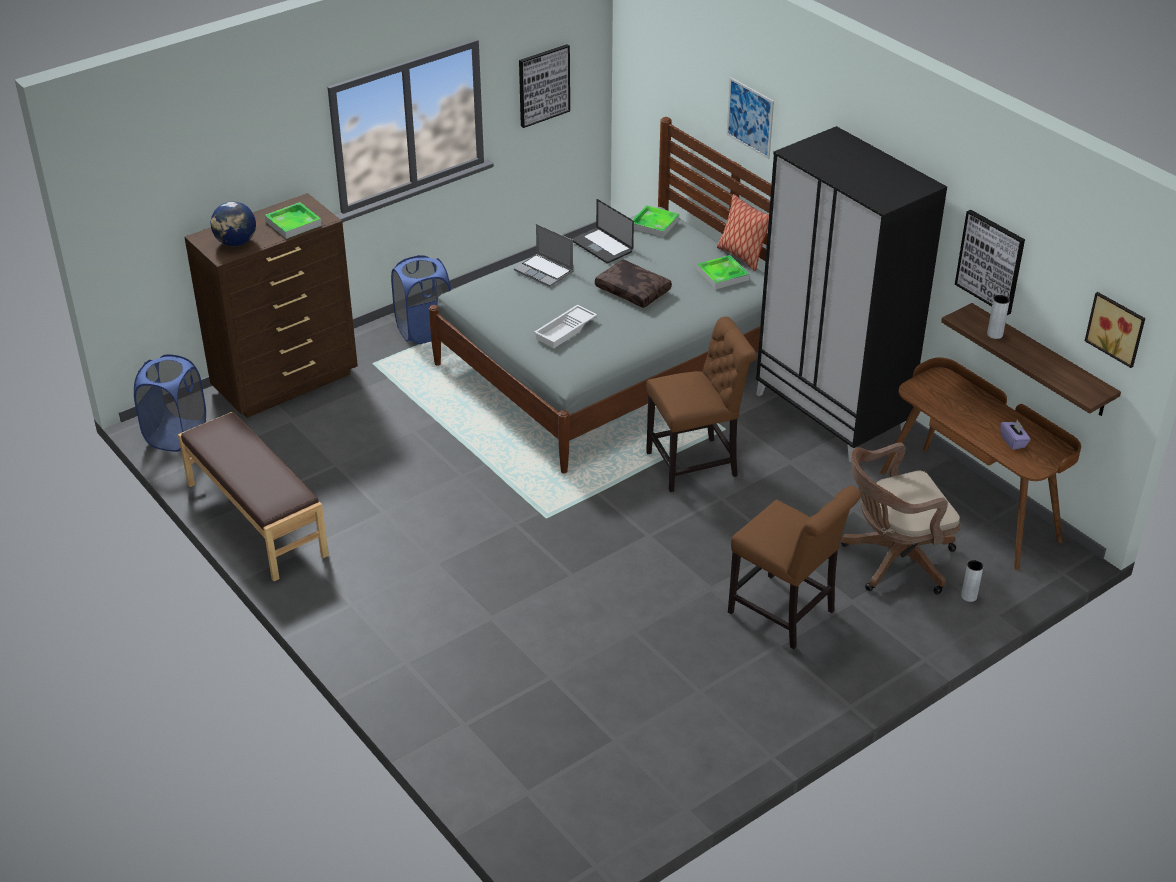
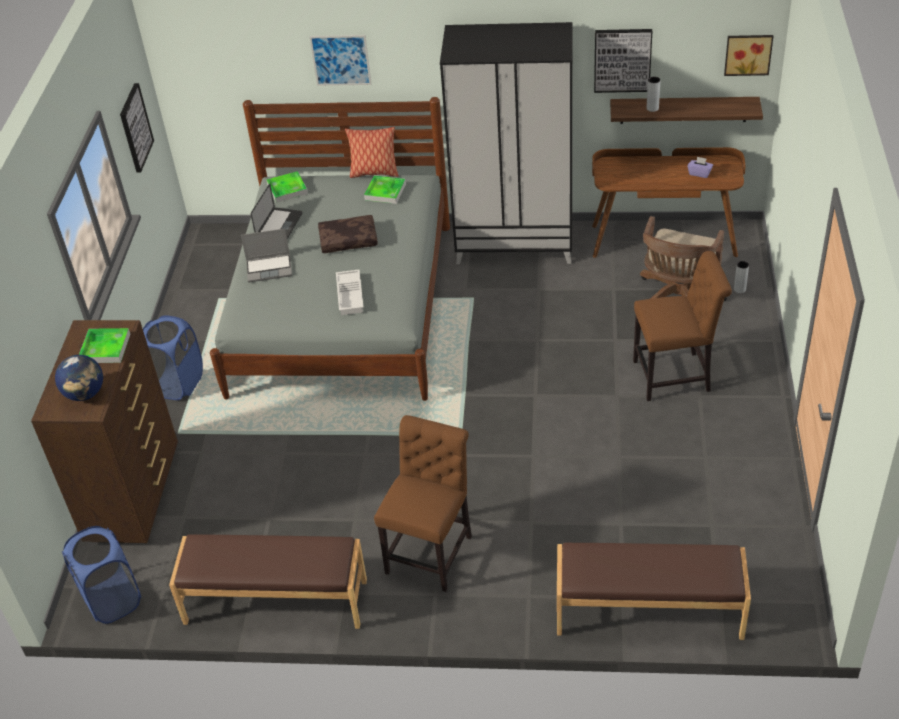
camera: 45 degrees left, 5 degrees up
laptop [572,199,634,264] -> laptop turned 75 degrees counterclockwise [251,184,302,239]
brown chair [646,317,757,492] -> brown chair moved to [374,415,472,592]
none -> brown bench [557,543,751,640]

